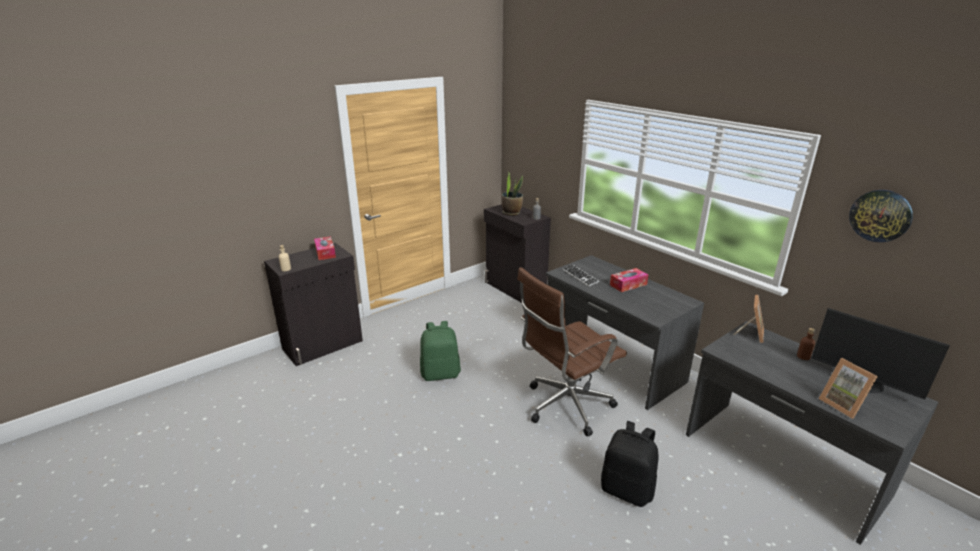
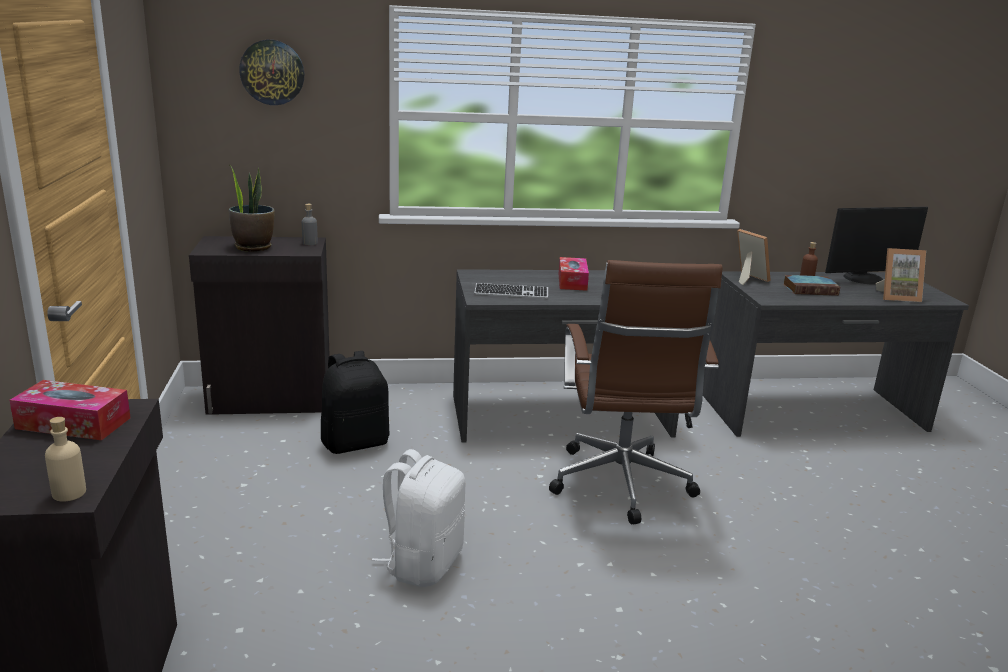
camera: 60 degrees left, 5 degrees down
green backpack [420,321,461,381] -> white backpack [372,449,465,587]
black backpack [601,421,659,507] -> black backpack moved to [321,351,390,454]
wall clock [849,190,913,242] -> wall clock moved to [239,40,304,105]
none -> book [783,275,840,296]

